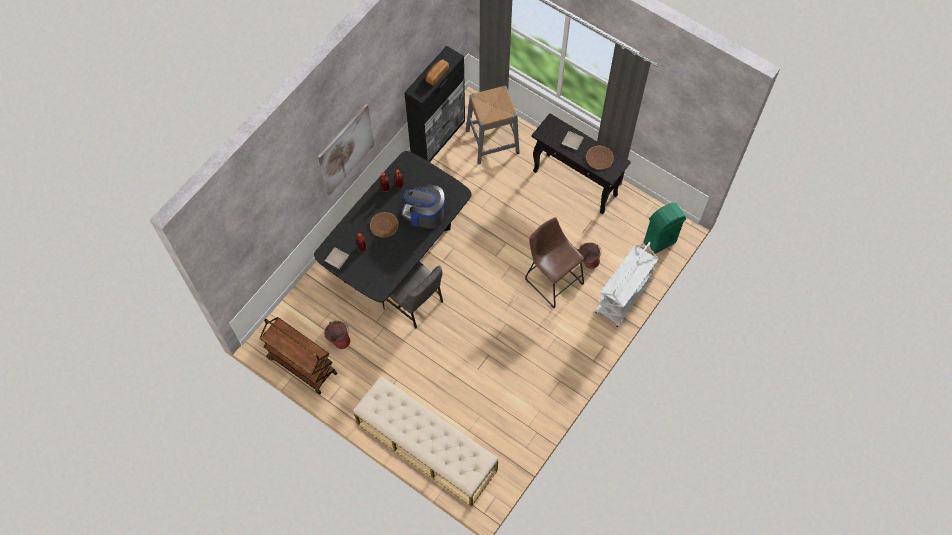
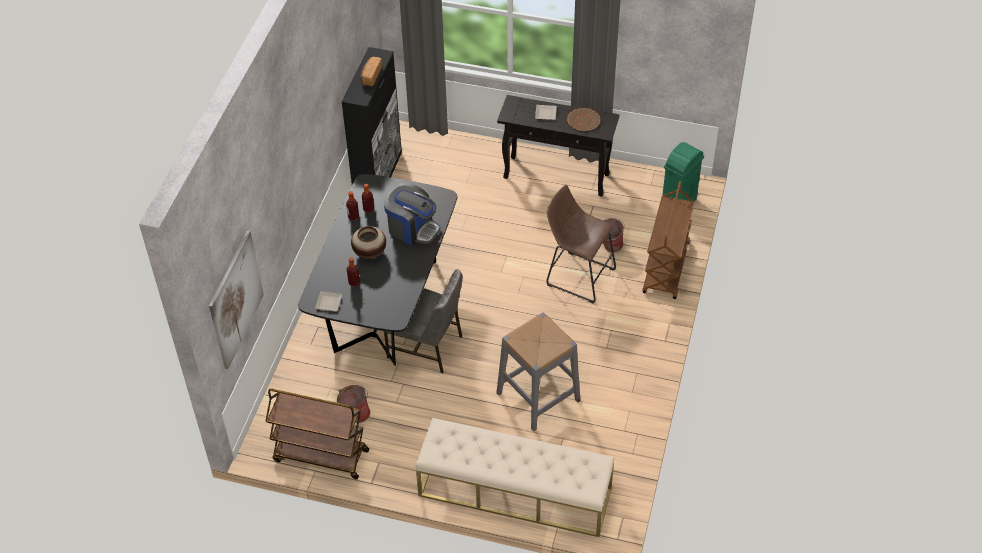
camera: 20 degrees left, 15 degrees down
picture [318,104,374,196] -> picture moved to [209,230,264,369]
brown plate [370,212,399,237] -> vase [351,226,386,259]
coffee machine [402,184,445,229] -> coffee machine turned 150 degrees counterclockwise [384,183,440,245]
grey stool [466,86,520,165] -> grey stool moved to [496,312,580,432]
white cart [595,242,659,327] -> brown cart [643,181,695,299]

